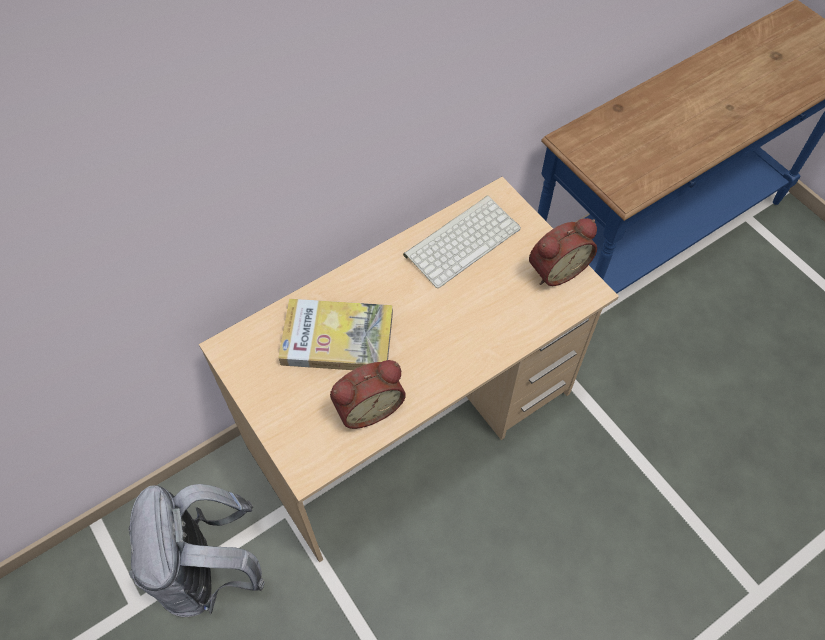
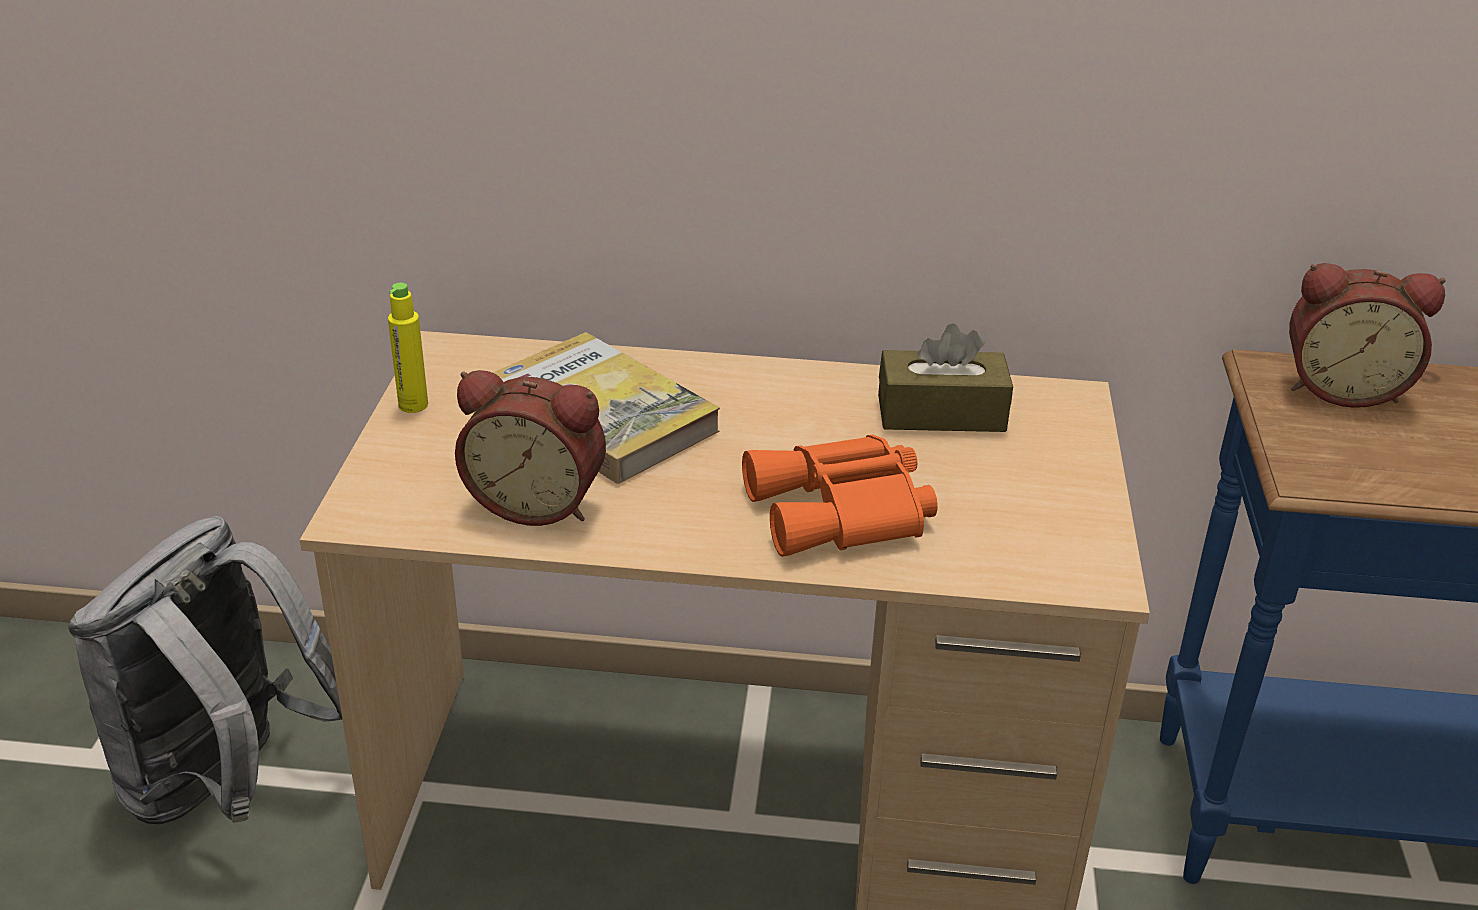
camera: 40 degrees right, 25 degrees down
keyboard [403,195,521,288] -> brown tissue box [878,323,1013,432]
alarm clock [529,218,597,286] -> alarm clock moved to [1289,263,1446,408]
none -> yellow bottle [388,283,428,413]
none -> orange binoculars [742,435,938,557]

